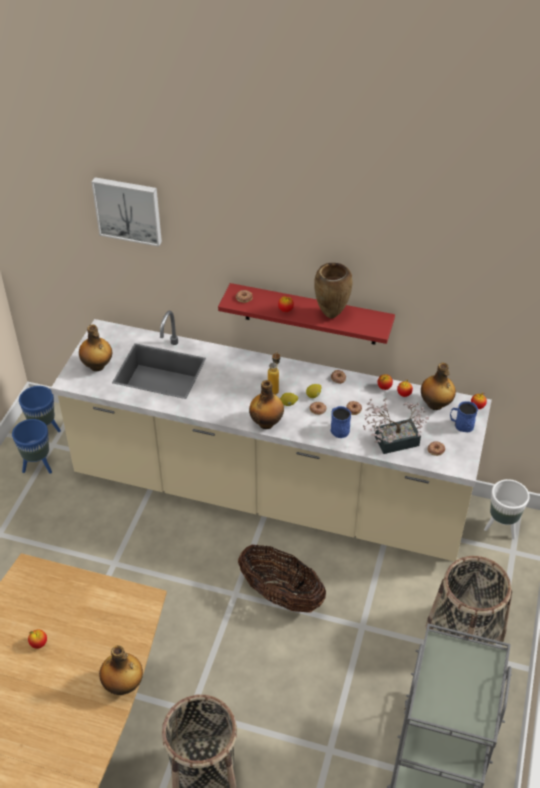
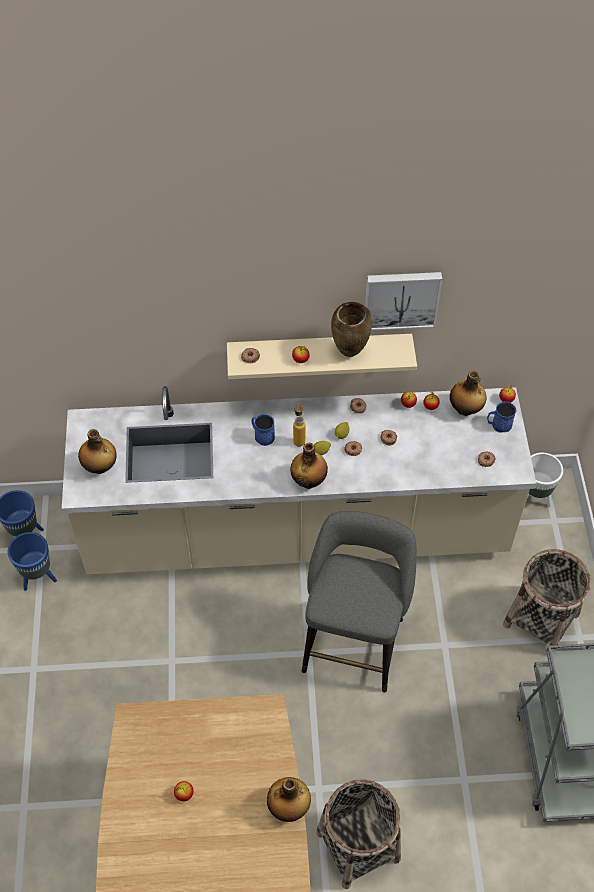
camera: 20 degrees left, 10 degrees up
picture [92,177,162,247] -> picture moved to [365,272,442,331]
red shelf [218,283,395,345] -> beige shelf [227,334,417,379]
basket [238,545,326,613] -> grey stool [302,511,417,692]
blue mug [330,406,351,438] -> blue mug moved to [252,414,275,446]
potted plant [363,398,429,454] -> none

